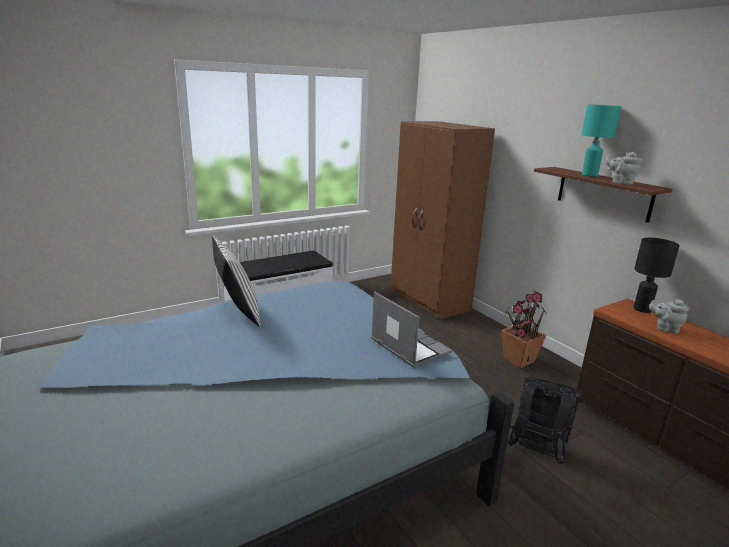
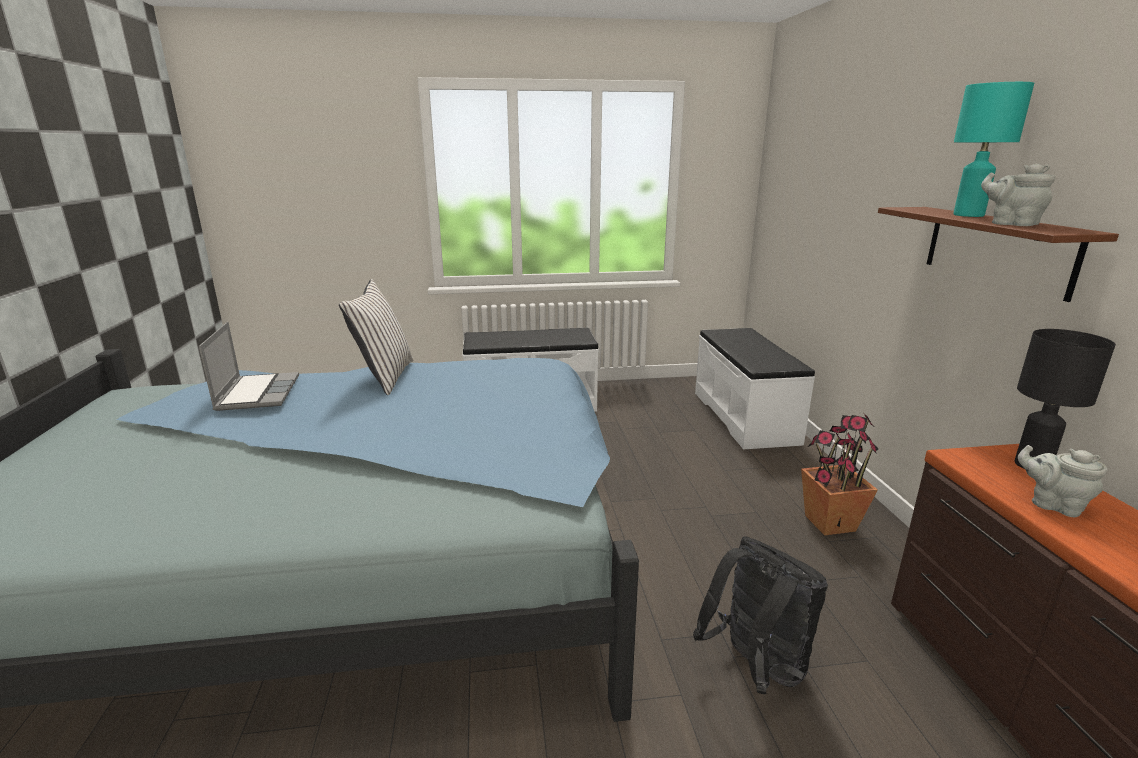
camera: 25 degrees right, 0 degrees up
laptop [371,291,452,367] -> laptop moved to [199,322,299,411]
brown wardrobe [391,121,495,319] -> white bench [695,328,815,450]

